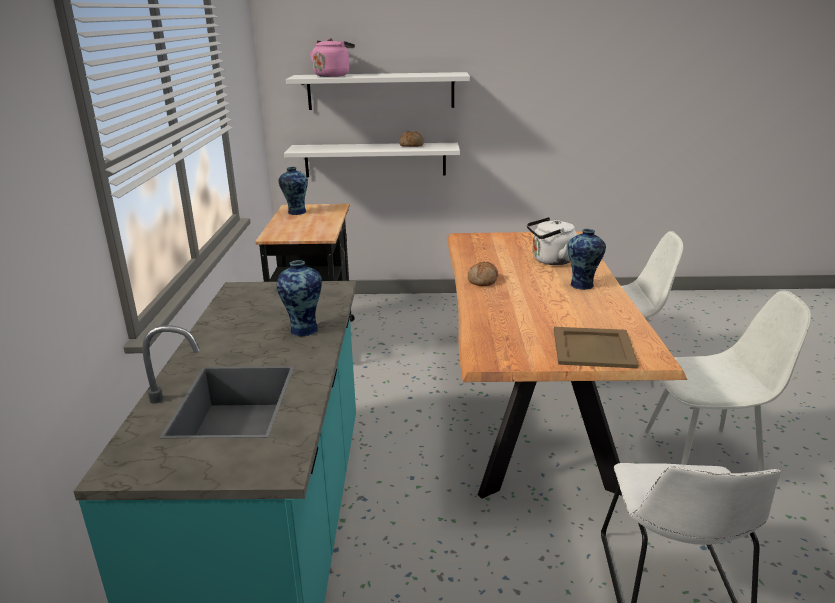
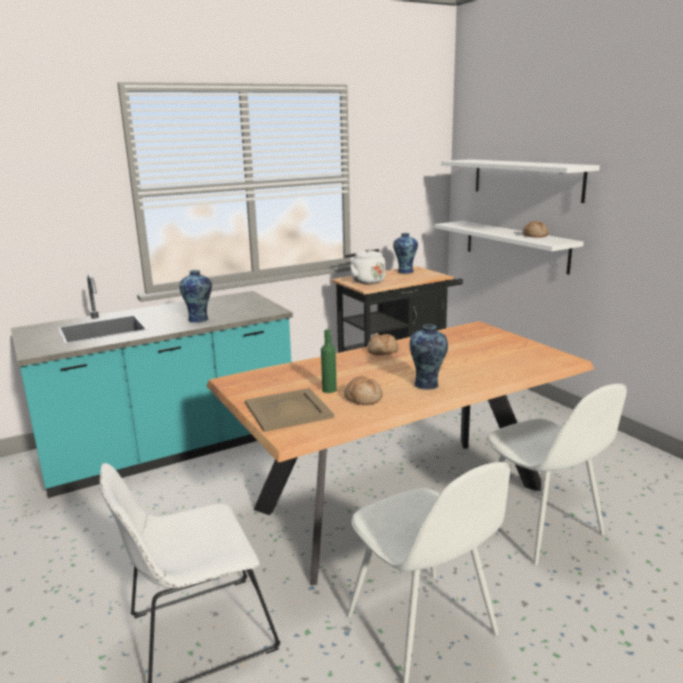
camera: 60 degrees right, 5 degrees down
pink kettle [310,38,355,77] -> none
white kettle [527,217,577,265] -> white kettle moved to [345,249,385,284]
none -> green bottle [321,329,337,393]
none -> bread [344,376,383,405]

